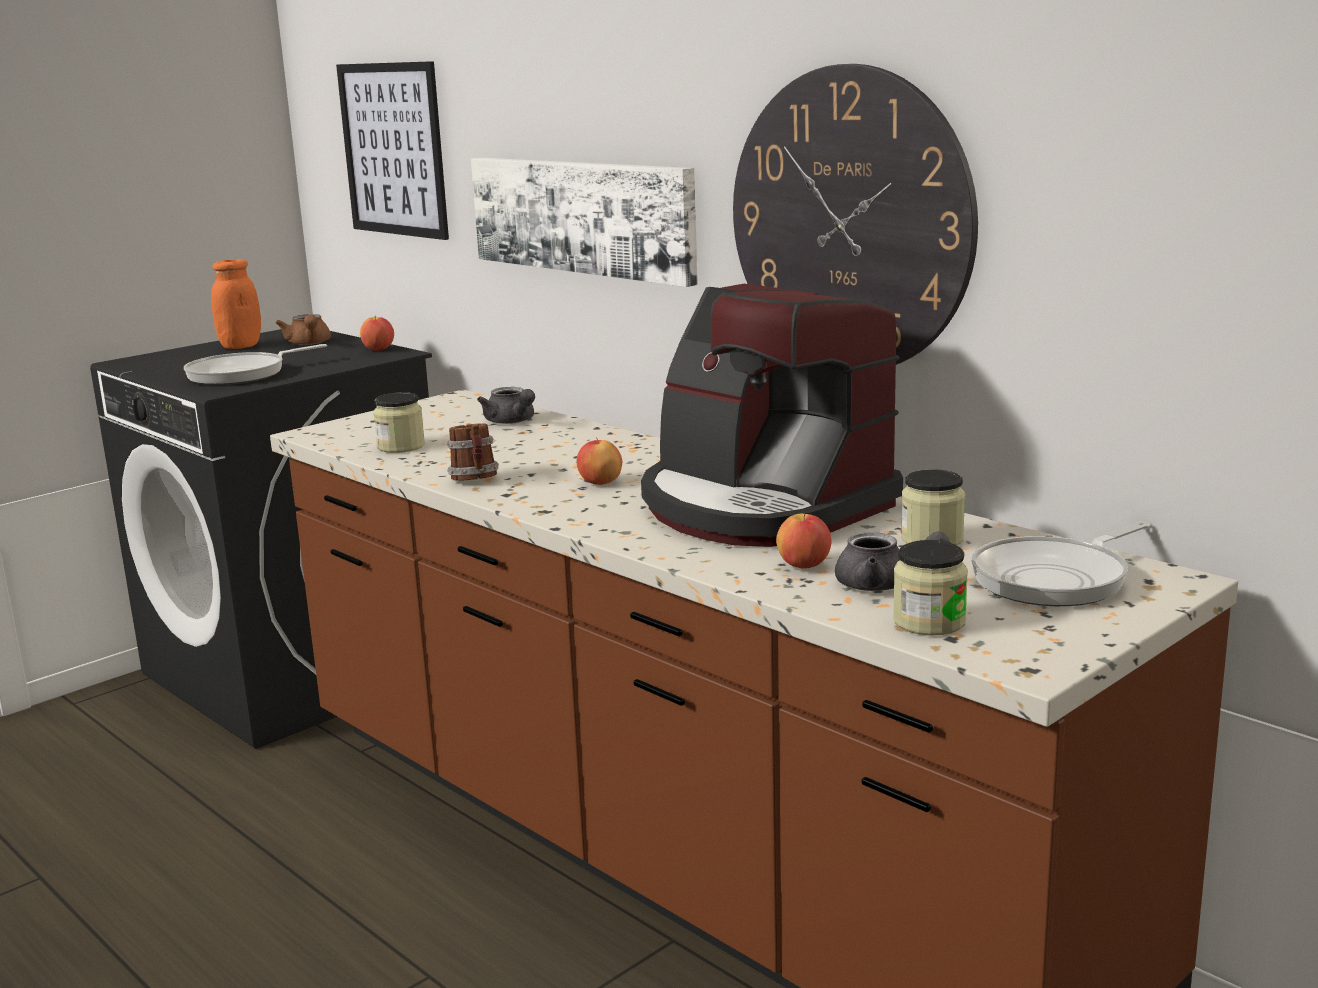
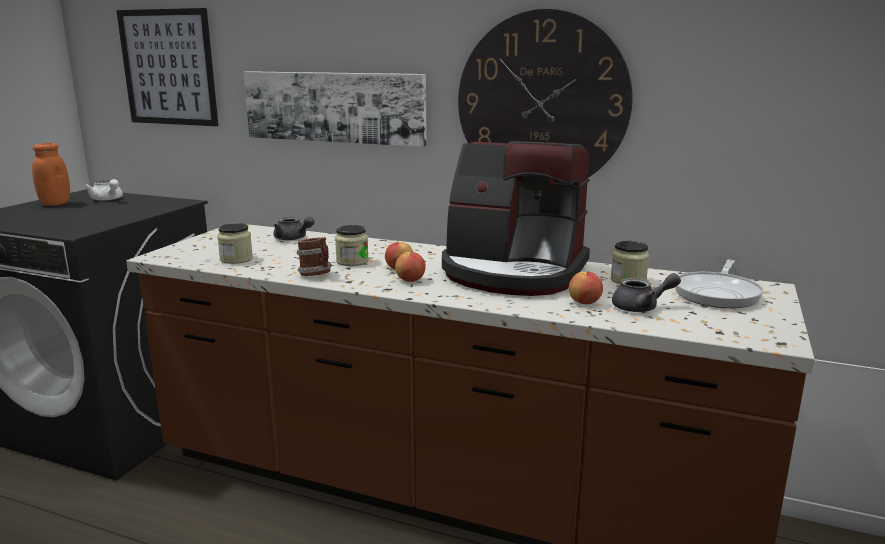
camera: 25 degrees left, 0 degrees up
frying pan [184,344,327,385] -> none
brown teapot [276,314,331,345] -> white teapot [84,179,123,201]
apple [360,317,394,351] -> apple moved to [395,251,426,282]
jar [893,540,968,636] -> jar moved to [335,225,369,266]

